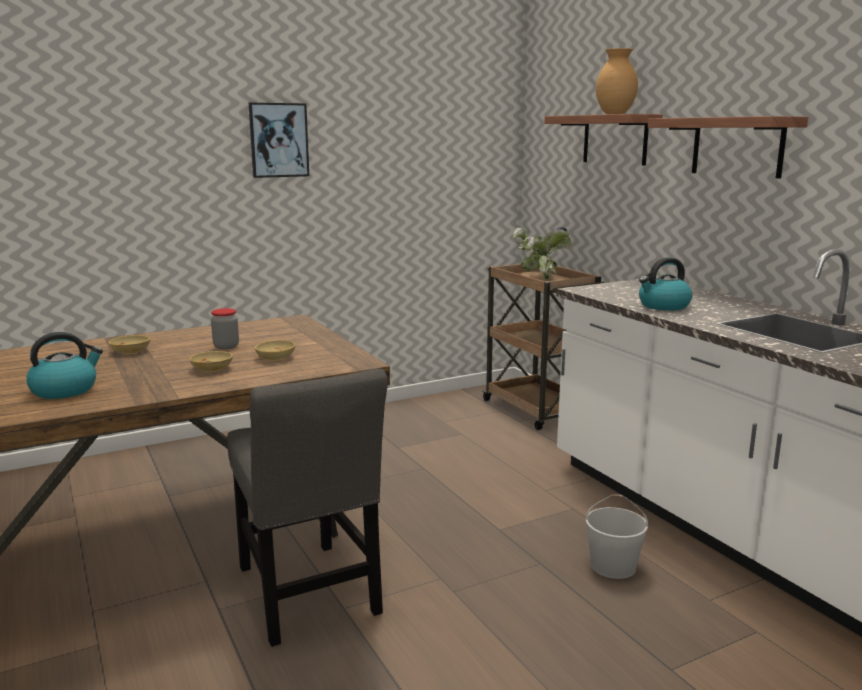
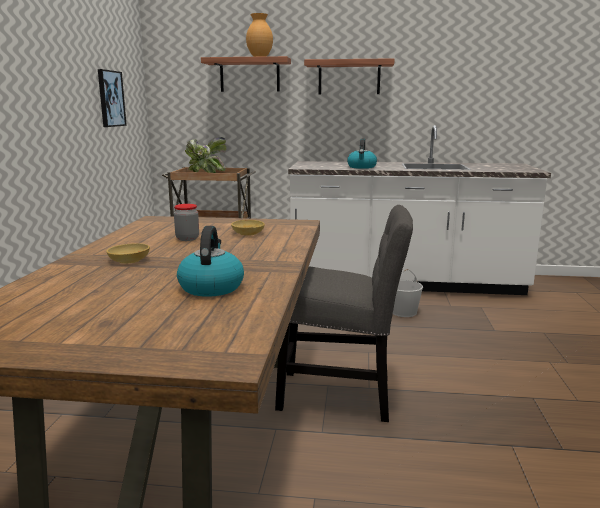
camera: 55 degrees left, 0 degrees up
beige bowl [189,351,233,372] -> none
picture [249,102,309,178] -> picture moved to [98,69,127,127]

